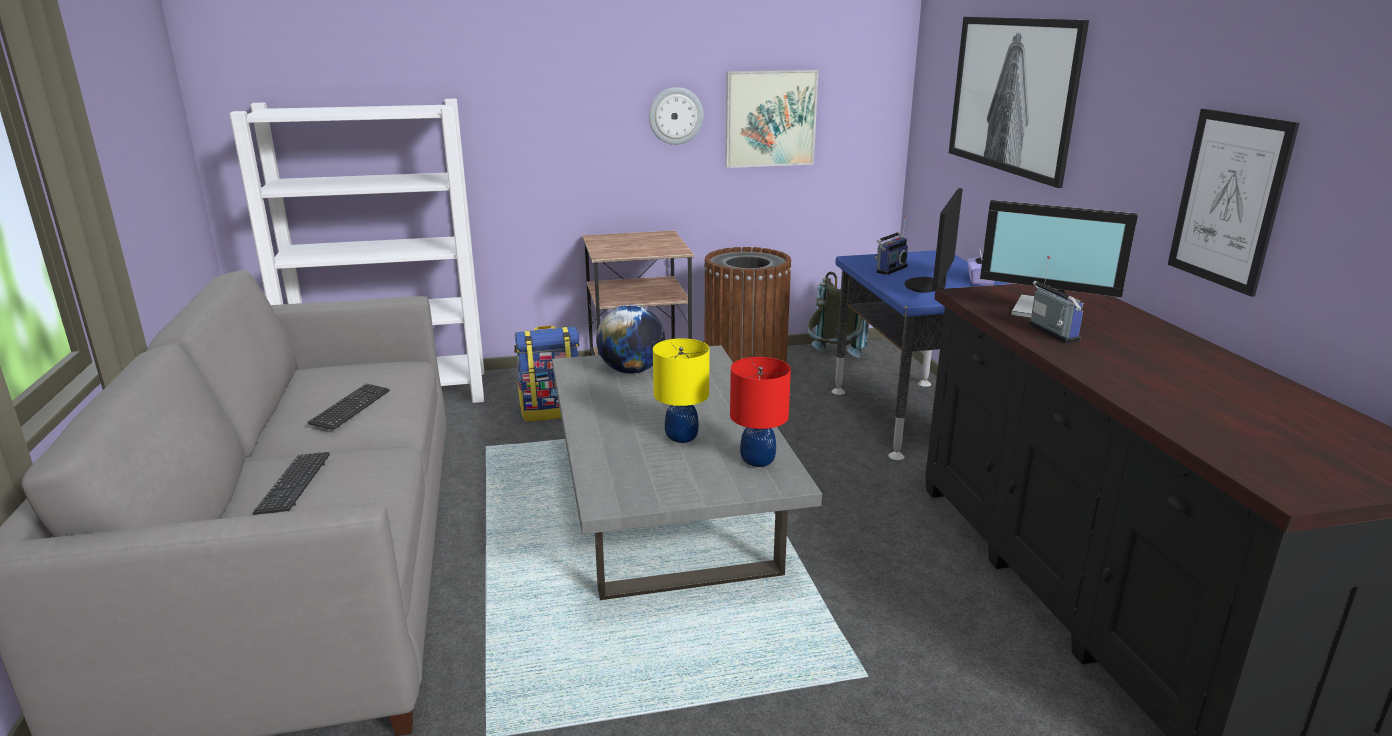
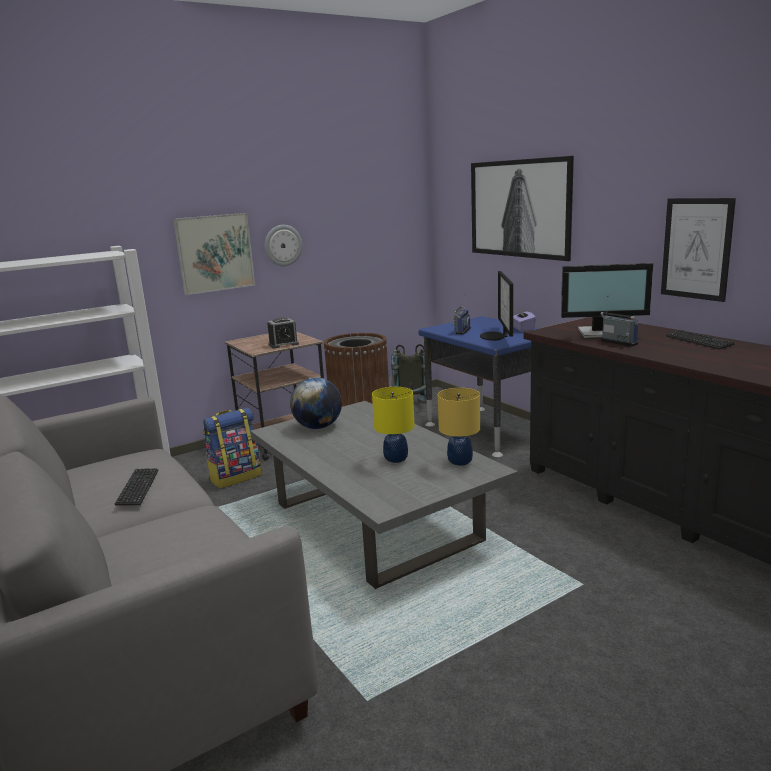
camera: 20 degrees left, 5 degrees down
keyboard [252,452,330,515] -> keyboard moved to [666,330,735,350]
picture [725,70,819,168] -> picture moved to [173,213,255,295]
red table lamp [730,357,791,467] -> yellow table lamp [438,388,480,466]
none -> alarm clock [267,318,299,349]

